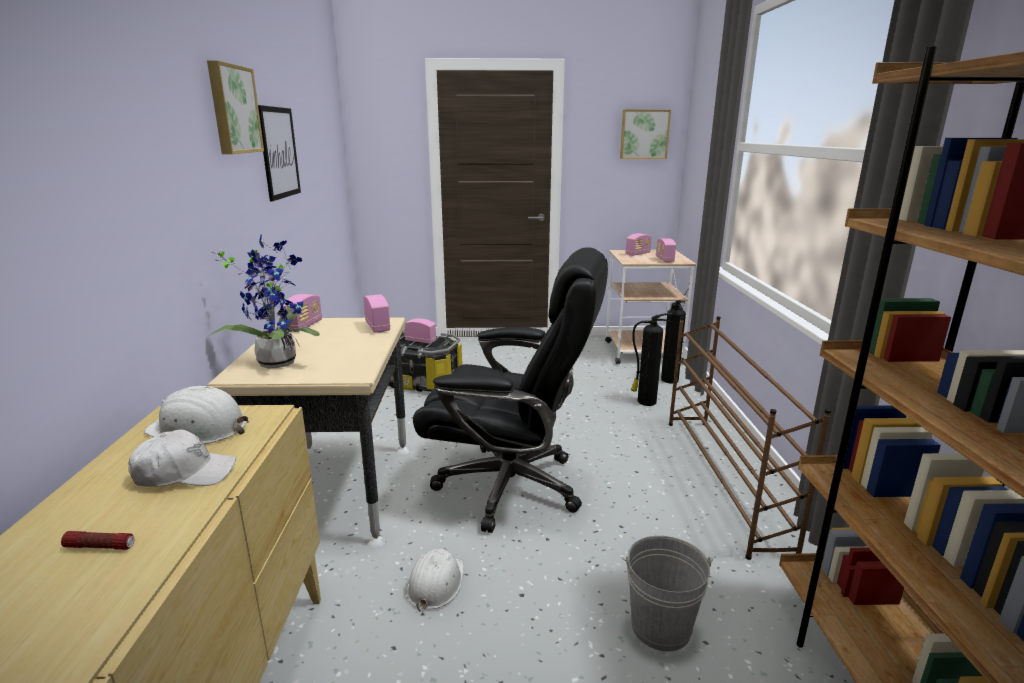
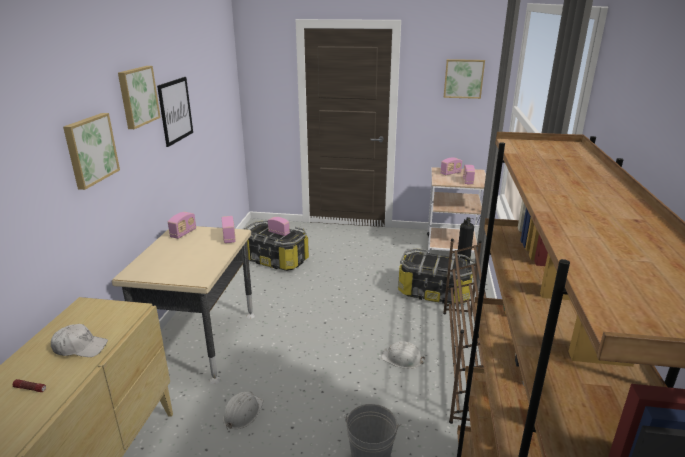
camera: 10 degrees right, 5 degrees up
white hard hat [144,386,249,444] -> white hard hat moved to [381,341,425,369]
potted plant [208,235,320,369] -> none
black office chair [413,247,608,533] -> none
fire extinguisher [631,313,673,406] -> storage box [398,248,475,304]
none -> picture [63,113,120,190]

